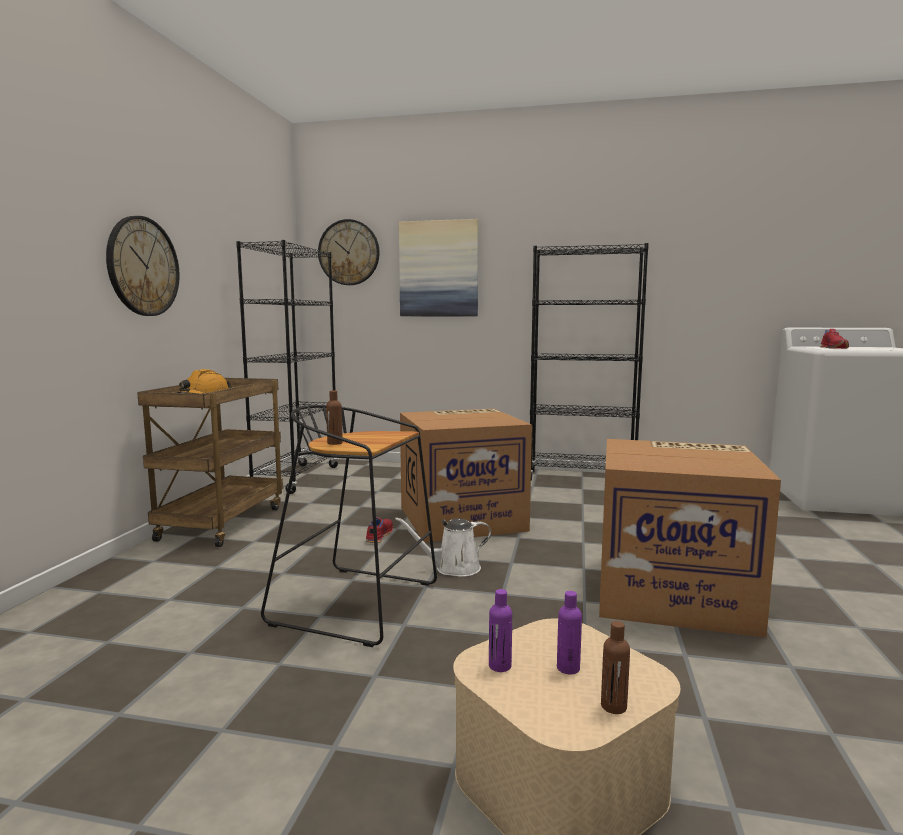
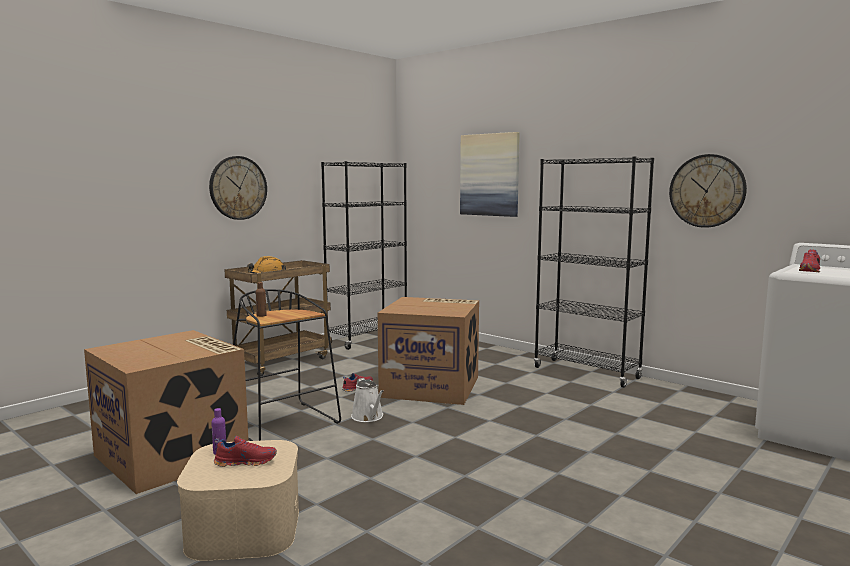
camera: 30 degrees right, 0 degrees up
wall clock [318,219,380,285] -> wall clock moved to [669,154,747,228]
white watering can [395,517,492,577] -> white watering can turned 135 degrees counterclockwise [351,378,384,422]
purple bottle [557,591,582,674] -> red shoe [214,436,277,467]
cardboard box [599,439,781,638] -> cardboard box moved to [84,330,249,494]
brown bottle [601,621,630,714] -> none

